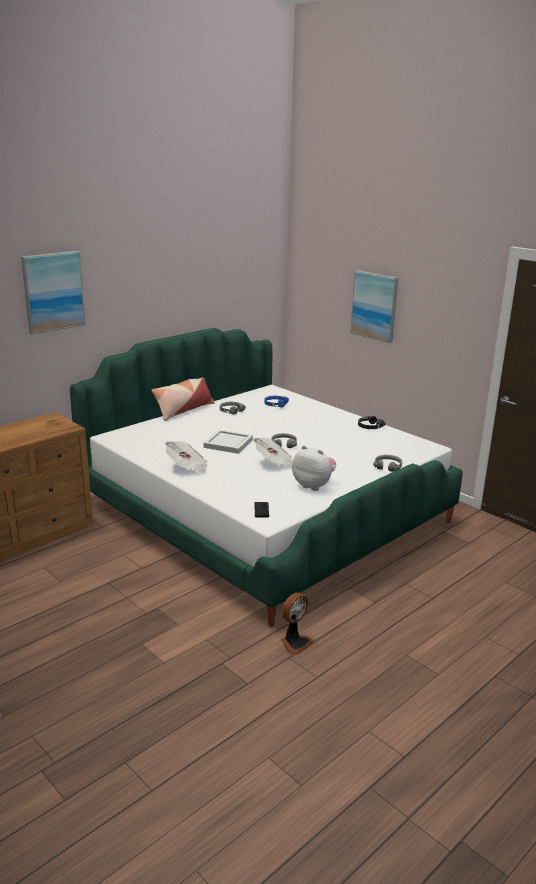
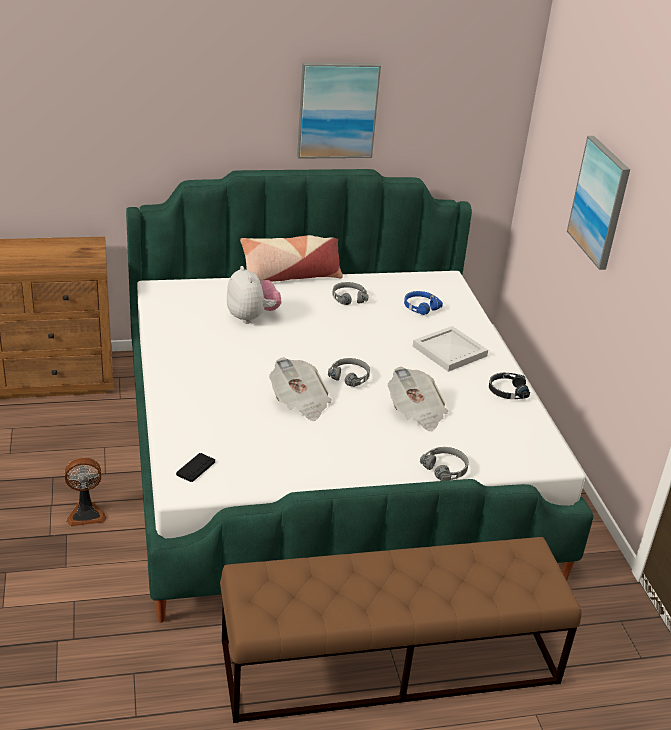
camera: 30 degrees right, 10 degrees up
picture [21,251,86,334] -> picture moved to [297,62,381,159]
newspaper [165,441,207,474] -> newspaper moved to [388,367,448,431]
white tray [203,429,253,454] -> white tray moved to [413,326,488,372]
fan [281,593,314,655] -> fan moved to [65,458,107,526]
plush toy [292,445,336,491] -> plush toy moved to [227,266,281,324]
none -> brown bench [220,537,581,723]

